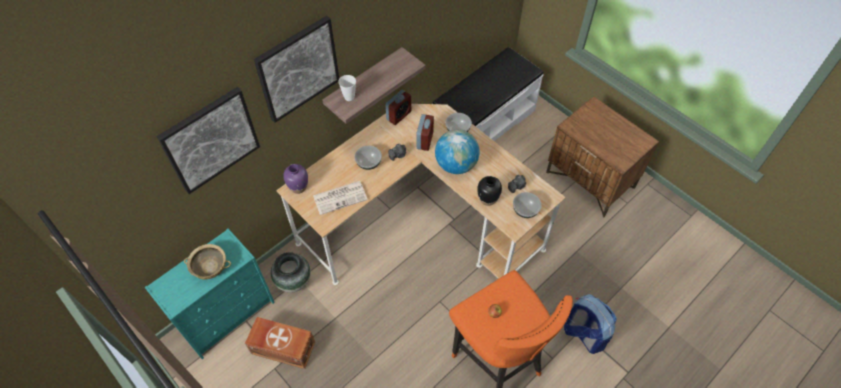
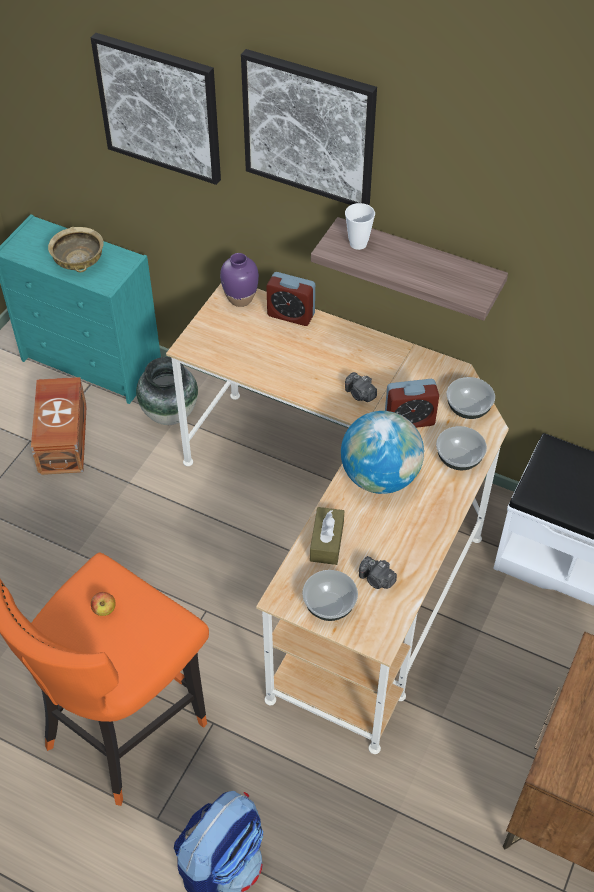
camera: 70 degrees right, 5 degrees down
newspaper [313,181,368,215] -> none
bowl [355,146,382,170] -> bowl moved to [447,377,495,419]
alarm clock [386,90,411,125] -> alarm clock moved to [266,272,315,326]
black vase [477,176,502,206] -> brown tissue box [310,507,344,565]

